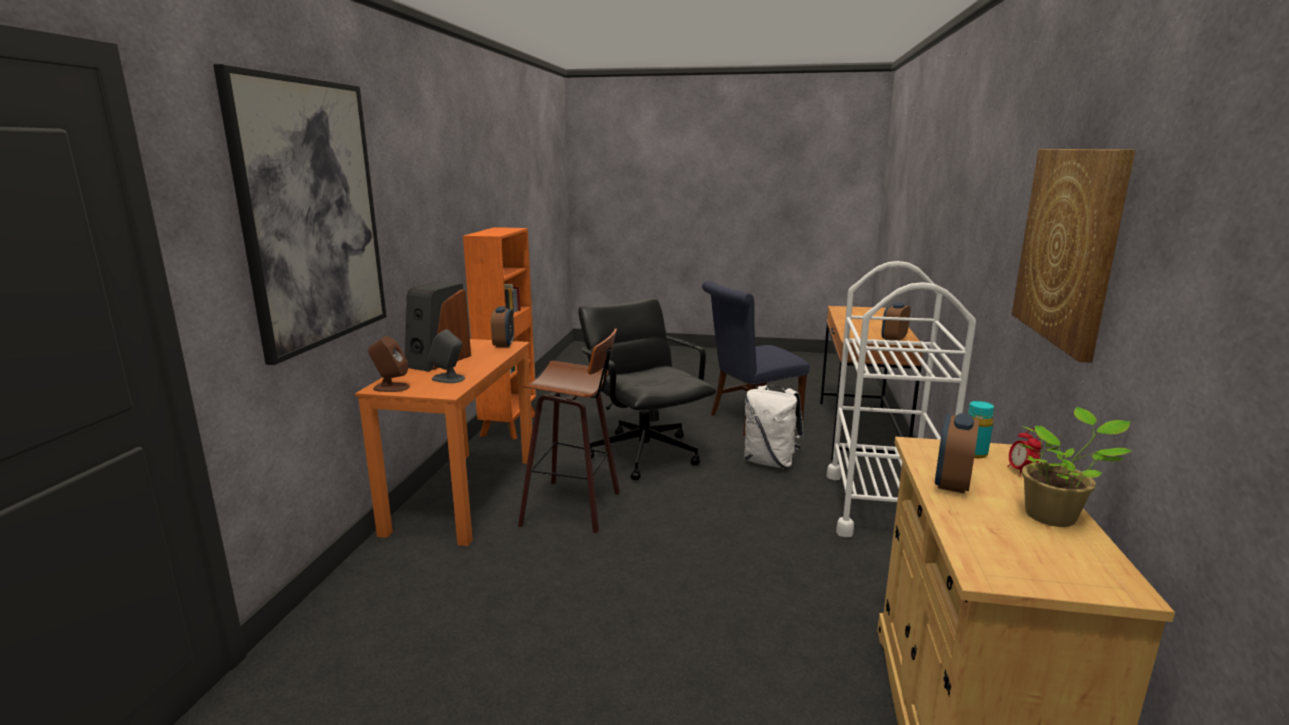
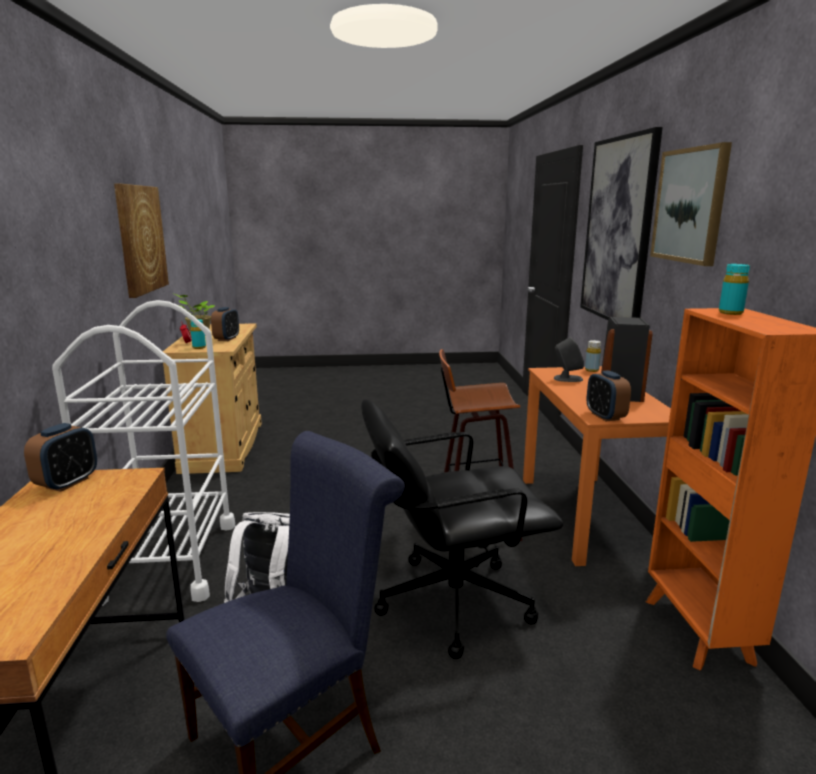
camera: 165 degrees right, 0 degrees up
brown speaker [368,336,410,392] -> yellow bottle [585,340,601,372]
black office chair [578,298,716,480] -> black office chair turned 120 degrees clockwise [361,399,563,659]
none -> picture [650,142,732,266]
none -> turquoise bottle [719,264,750,315]

